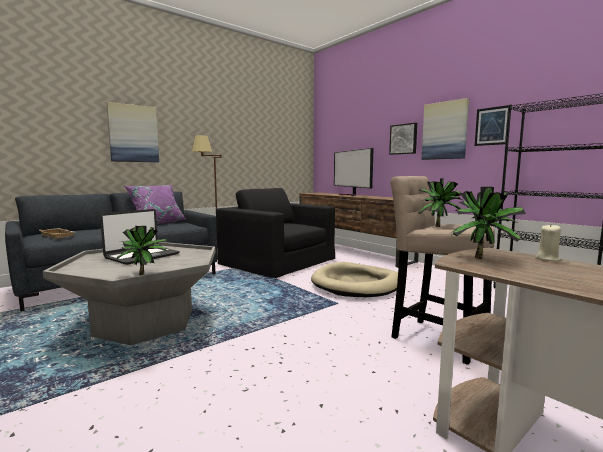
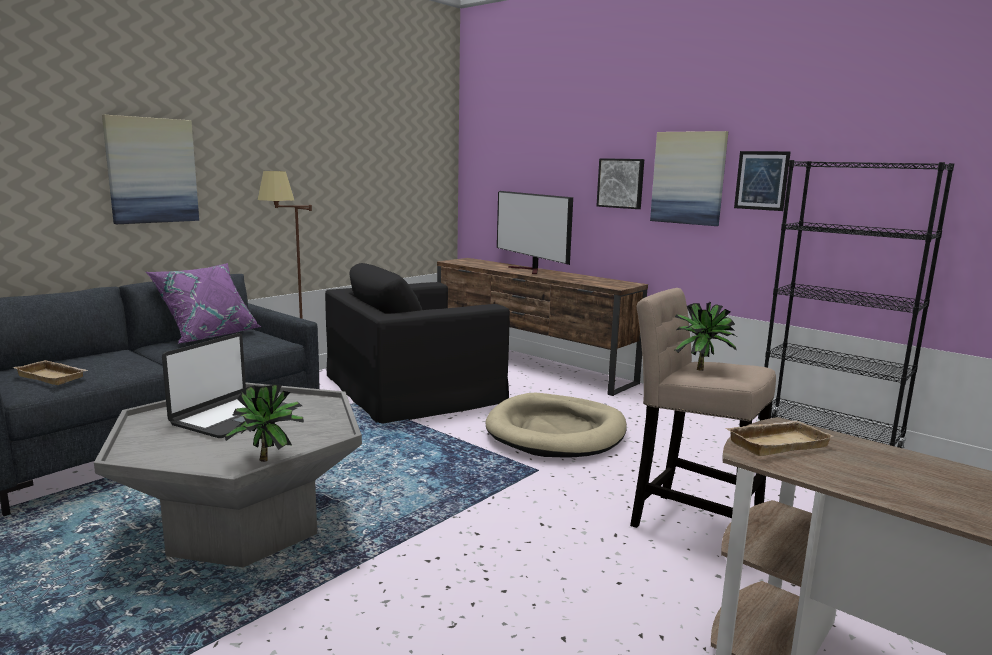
camera: 10 degrees left, 5 degrees up
black armchair [216,188,335,278] -> black armchair turned 60 degrees counterclockwise [325,263,510,424]
potted plant [451,187,526,259] -> beige tray [726,420,833,456]
beige candle [535,224,561,261] -> none

